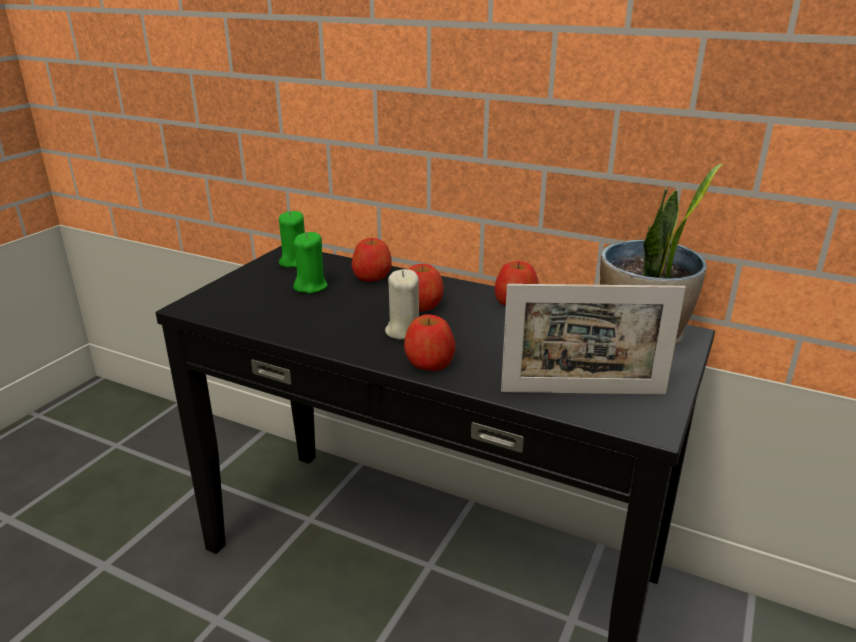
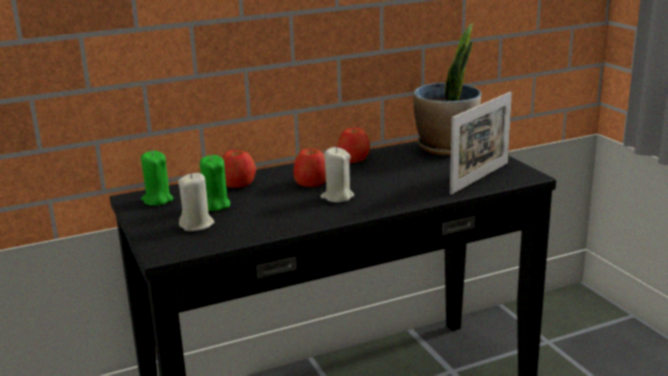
camera: 50 degrees left, 5 degrees down
apple [404,314,455,371] -> none
none -> beige candle [178,173,214,231]

